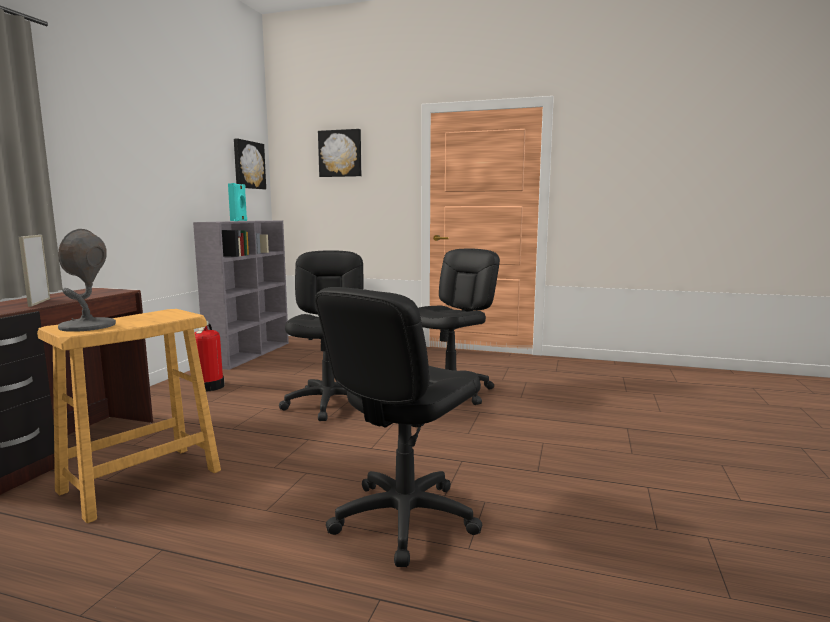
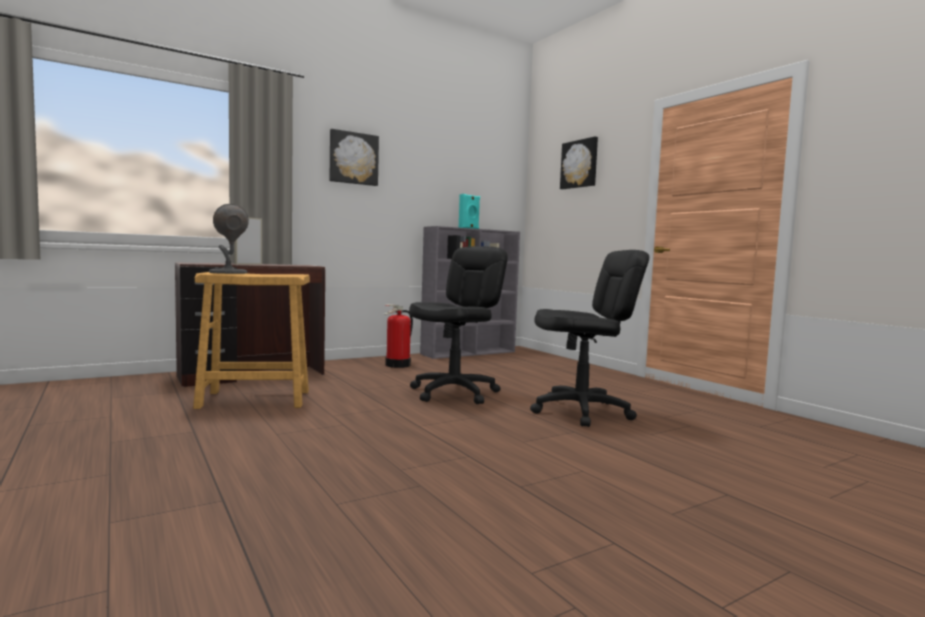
camera: 40 degrees right, 5 degrees down
picture [234,138,266,189] -> picture moved to [330,129,379,186]
black office chair [315,287,482,567] -> none

